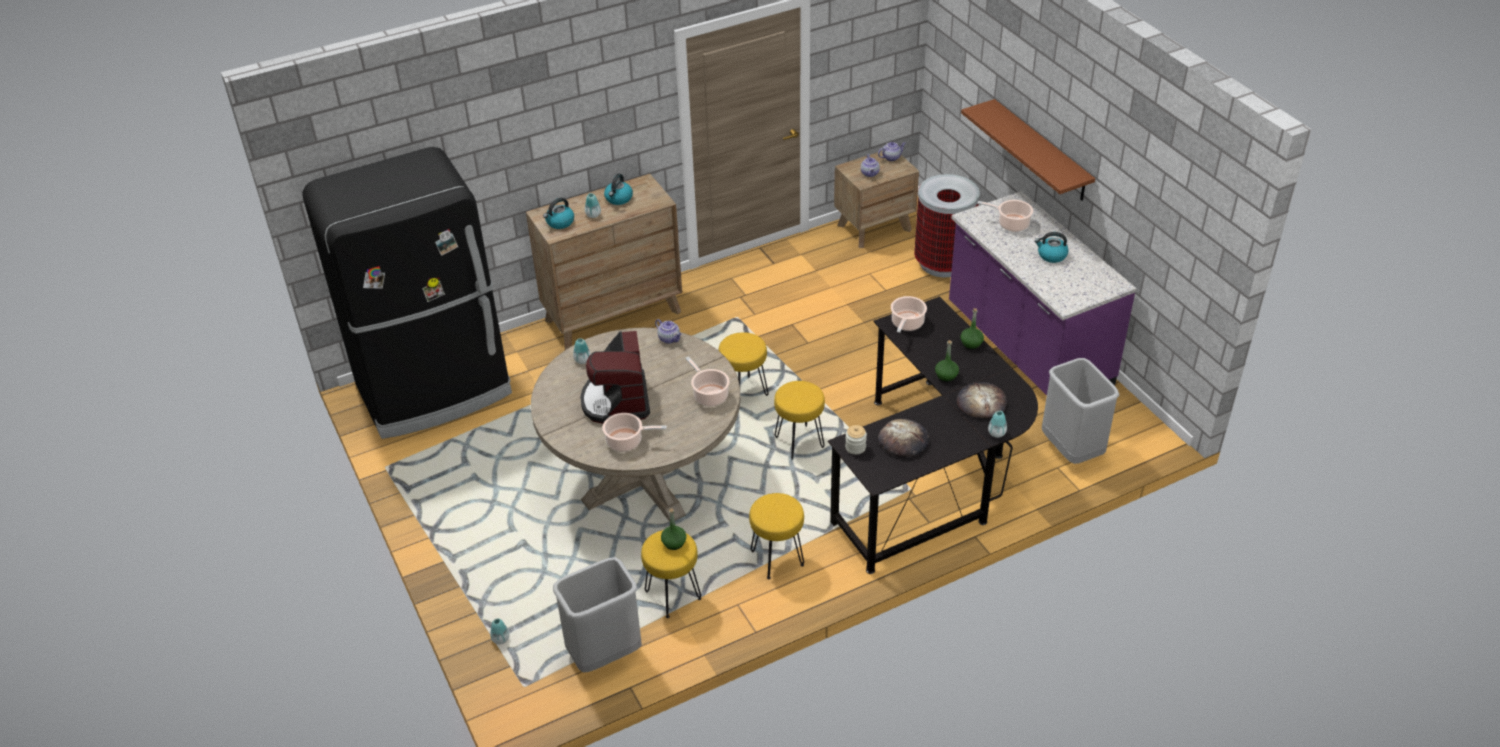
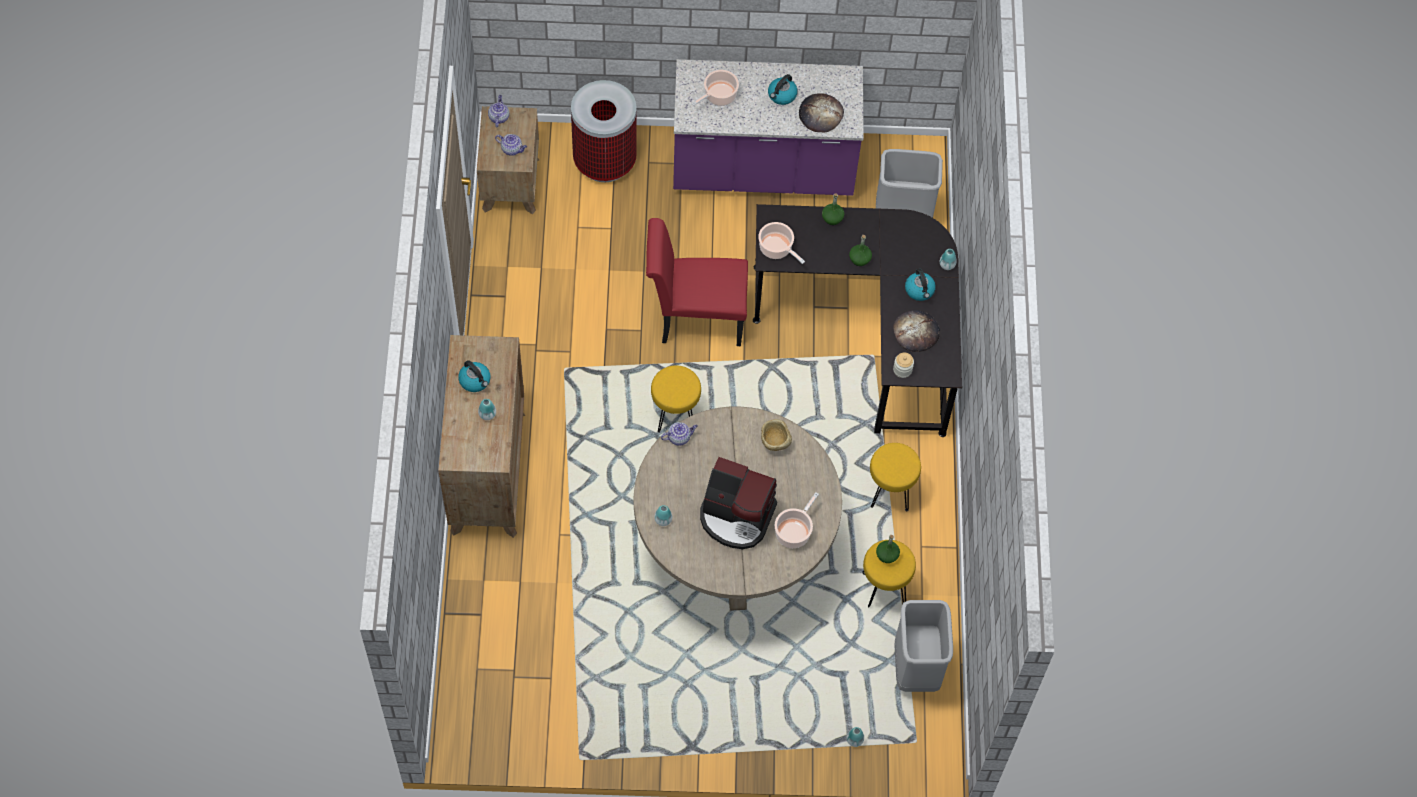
camera: 65 degrees left, 20 degrees up
black fridge [303,147,512,439] -> none
kettle [543,198,574,229] -> kettle moved to [905,269,936,301]
cooking pot [685,357,730,406] -> beige bowl [761,419,792,451]
yellow stool [774,381,825,460] -> none
bread [957,382,1007,418] -> bread moved to [799,93,844,132]
brown shelf [961,99,1095,201] -> none
none -> red chair [646,218,748,346]

